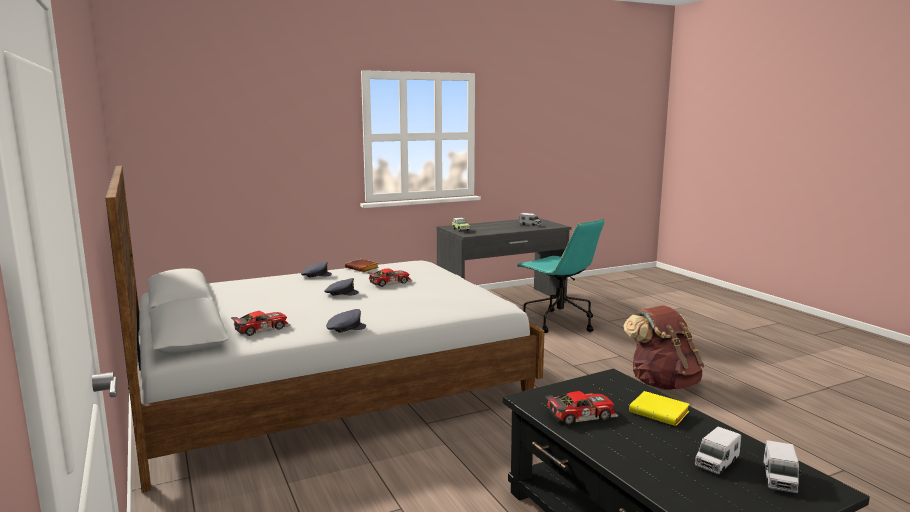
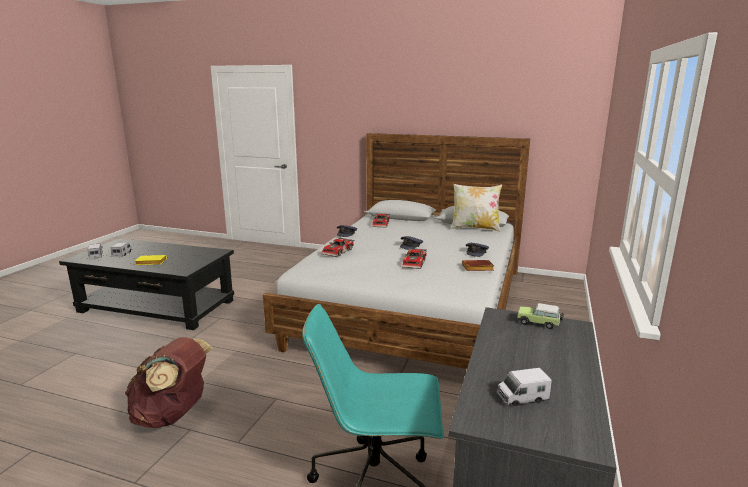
camera: 135 degrees right, 5 degrees up
toy car [545,391,618,425] -> toy car moved to [321,237,354,257]
none -> pillow [451,184,502,232]

